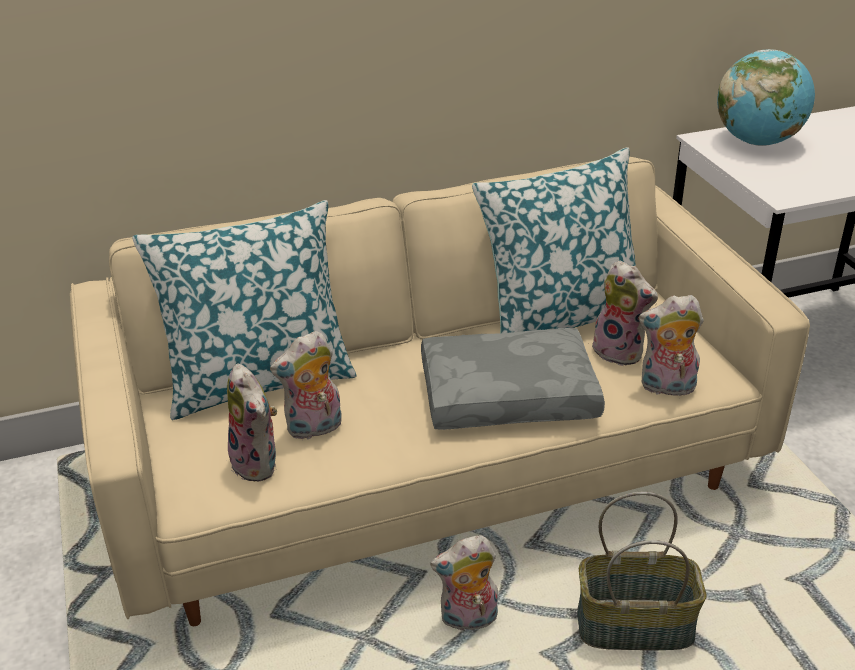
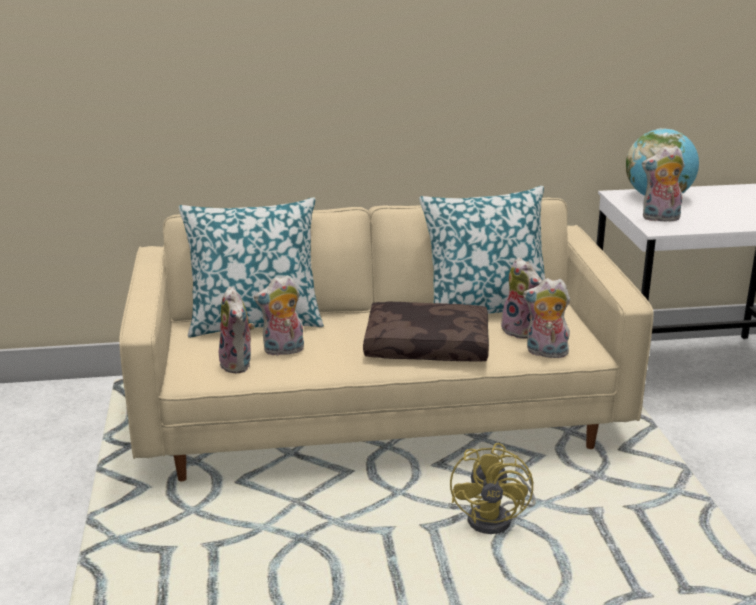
camera: 10 degrees right, 10 degrees down
grey pillow [421,328,605,430] -> brown pillow [363,302,489,362]
plush toy [430,535,498,631] -> plush toy moved to [642,146,685,221]
basket [577,492,707,650] -> yellow fan [450,443,536,534]

